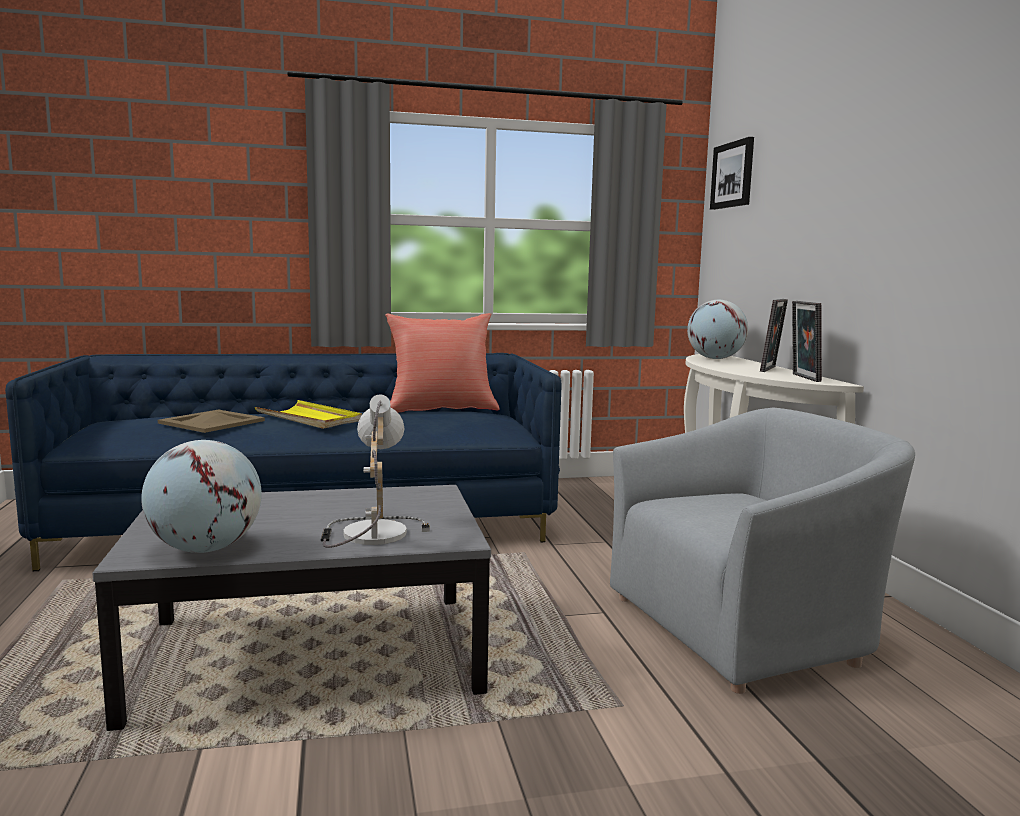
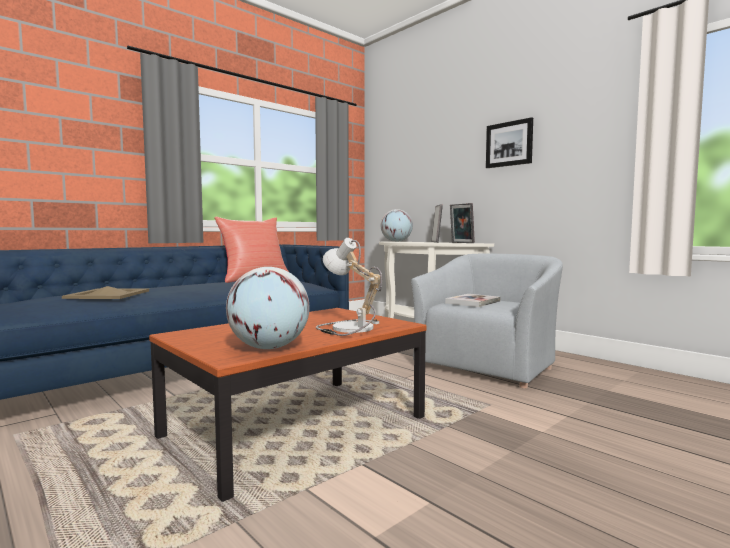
camera: 30 degrees left, 5 degrees down
grey coffee table [92,485,491,731] -> brown coffee table [149,308,427,502]
yellow tray [255,400,362,429] -> none
picture [710,137,754,210] -> picture moved to [486,117,533,168]
none -> book [445,294,501,307]

